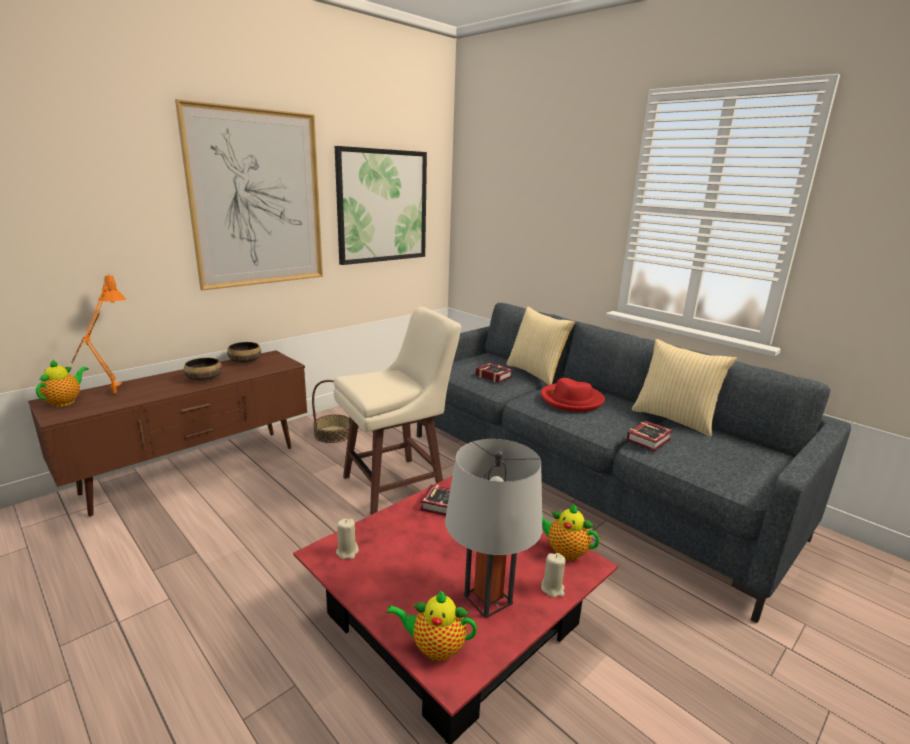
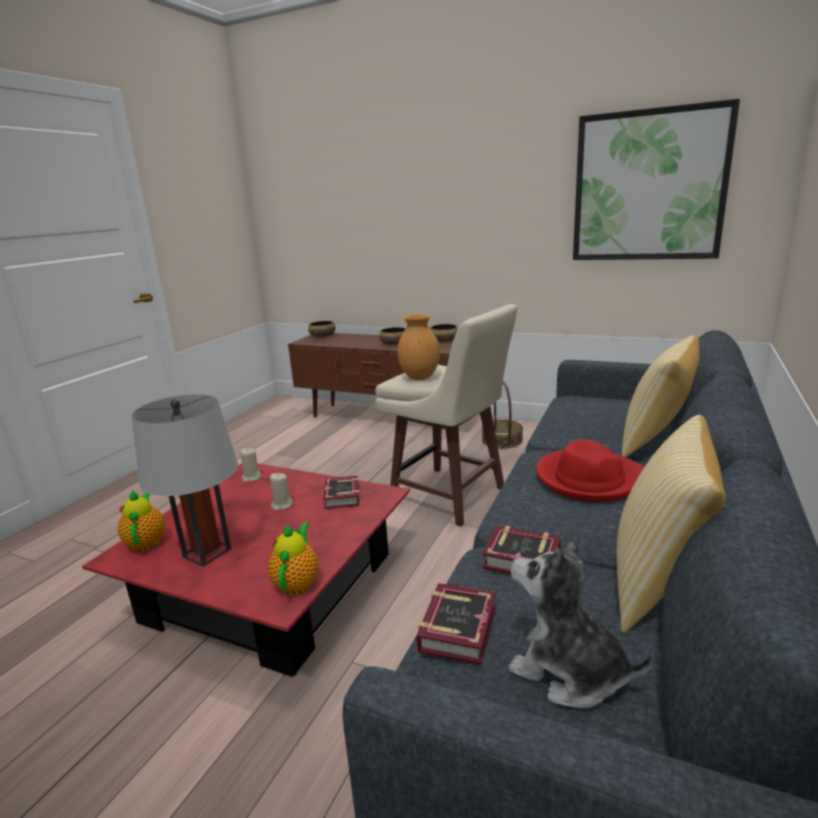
camera: 70 degrees right, 0 degrees up
teapot [36,359,89,407] -> bowl [308,321,335,337]
orange table lamp [71,273,126,393] -> none
picture [175,99,323,291] -> none
book [475,363,513,383] -> book moved to [417,583,496,665]
beige candle [541,553,566,597] -> beige candle moved to [270,473,293,511]
none -> brown vase [397,314,440,380]
none -> plush toy [508,537,654,708]

